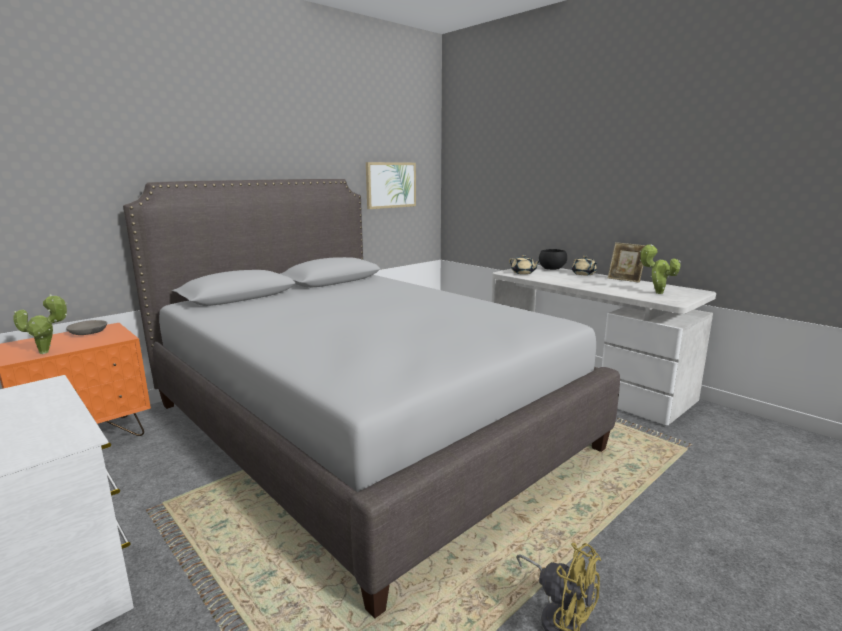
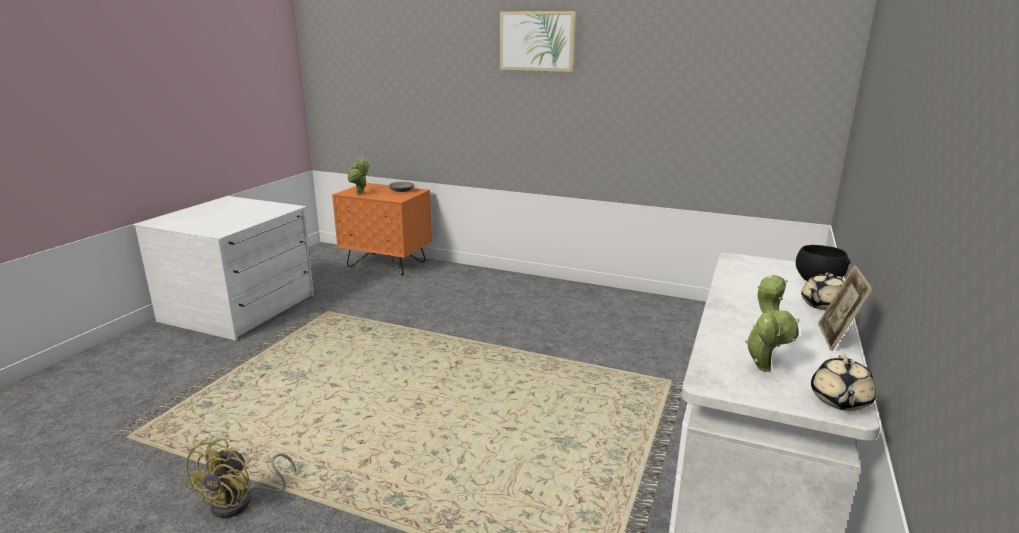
camera: 65 degrees right, 5 degrees up
grey bed [123,179,620,619] -> none
picture [366,162,416,209] -> picture moved to [500,11,576,72]
beige teapot [509,255,541,274] -> beige teapot moved to [811,354,876,411]

